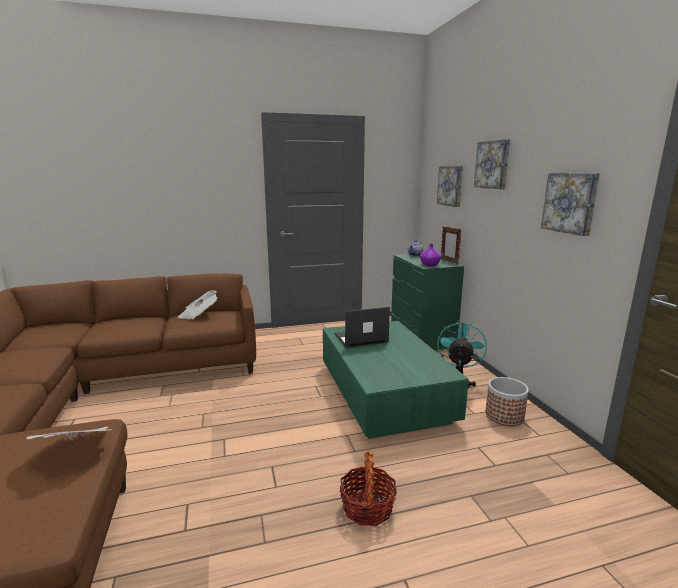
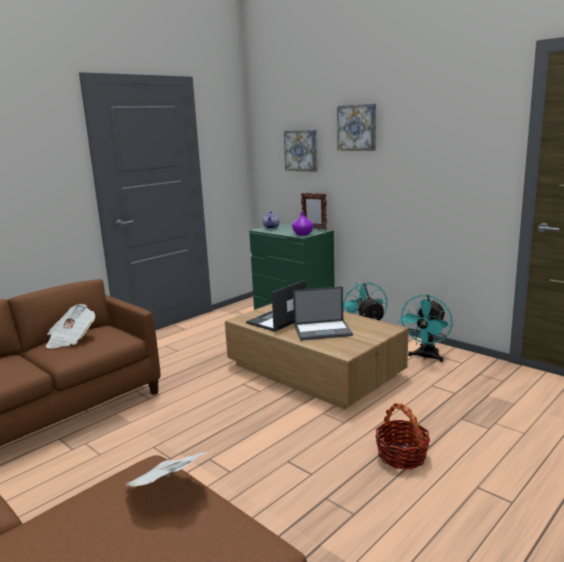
camera: 30 degrees left, 0 degrees up
green coffee table [323,321,469,439] -> brown coffee table [225,304,408,409]
planter [485,377,529,426] -> turquoise fan [398,295,452,362]
picture [541,173,600,236] -> none
none -> laptop [293,286,353,341]

